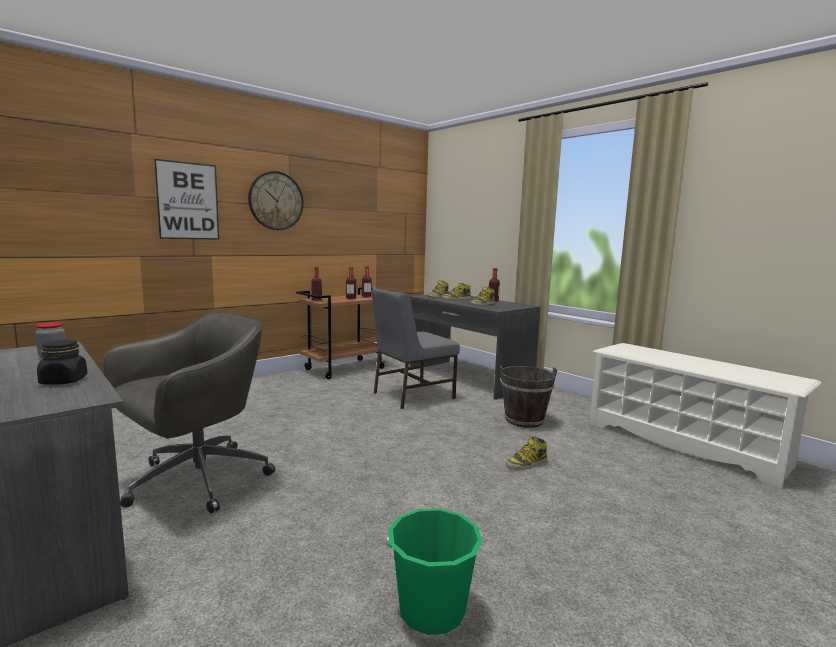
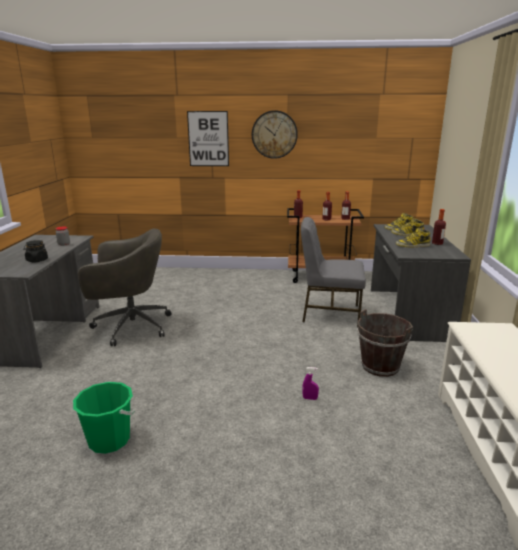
camera: 45 degrees right, 10 degrees up
boot [506,436,547,470] -> purple spray bottle [302,367,319,400]

